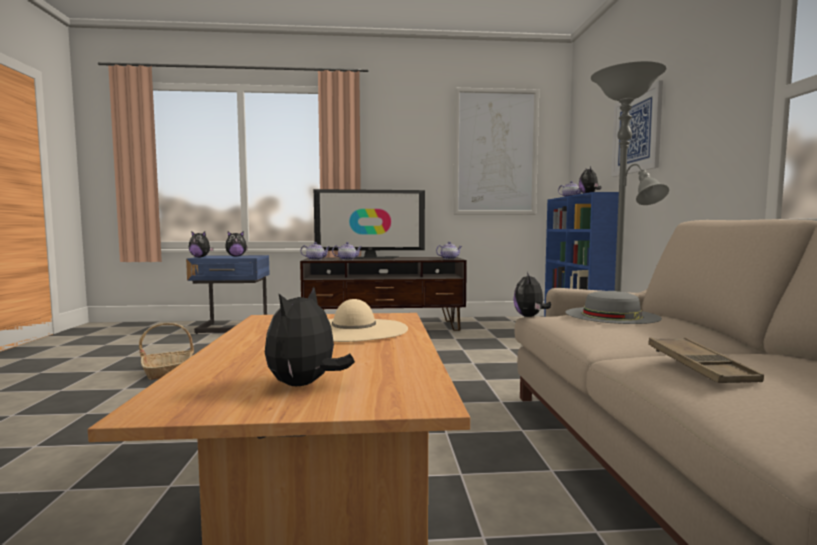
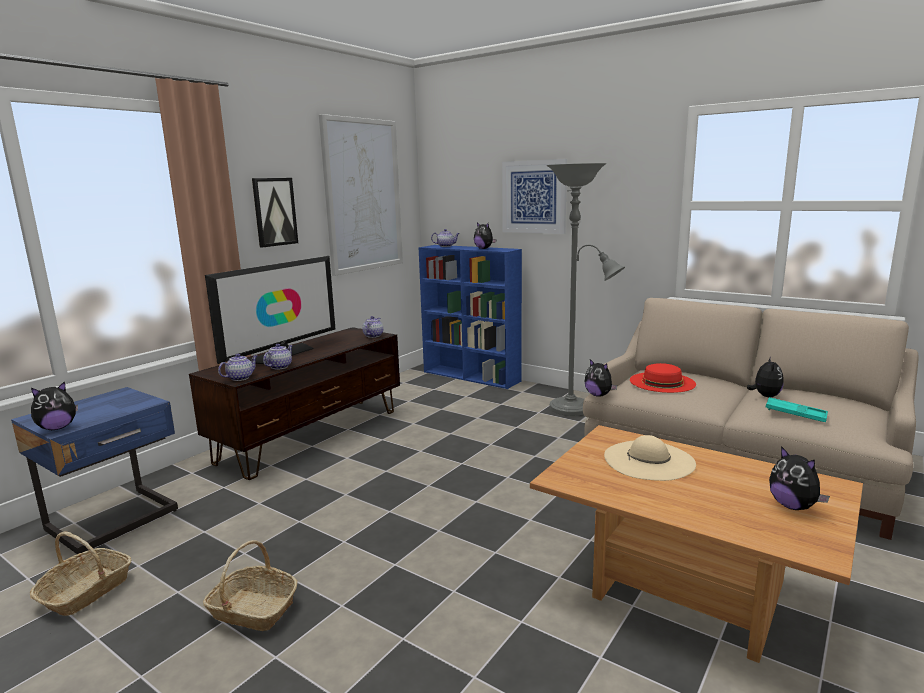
camera: 50 degrees left, 10 degrees up
plush toy [225,231,248,257] -> plush toy moved to [747,357,784,397]
grey hat [565,291,662,324] -> red hat [630,363,696,393]
brown tray [648,338,764,383] -> turquoise tray [766,397,828,422]
none -> basket [30,532,132,616]
none -> picture [252,178,298,247]

